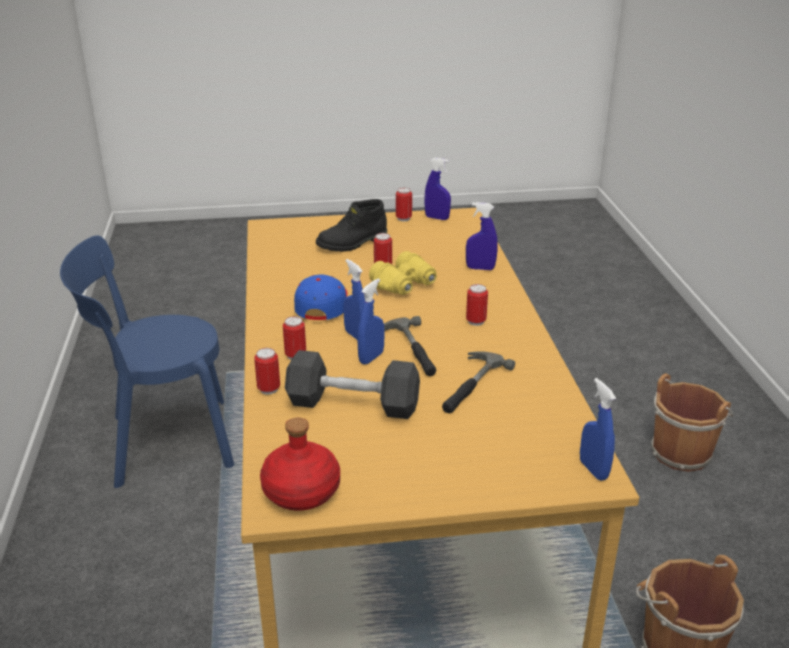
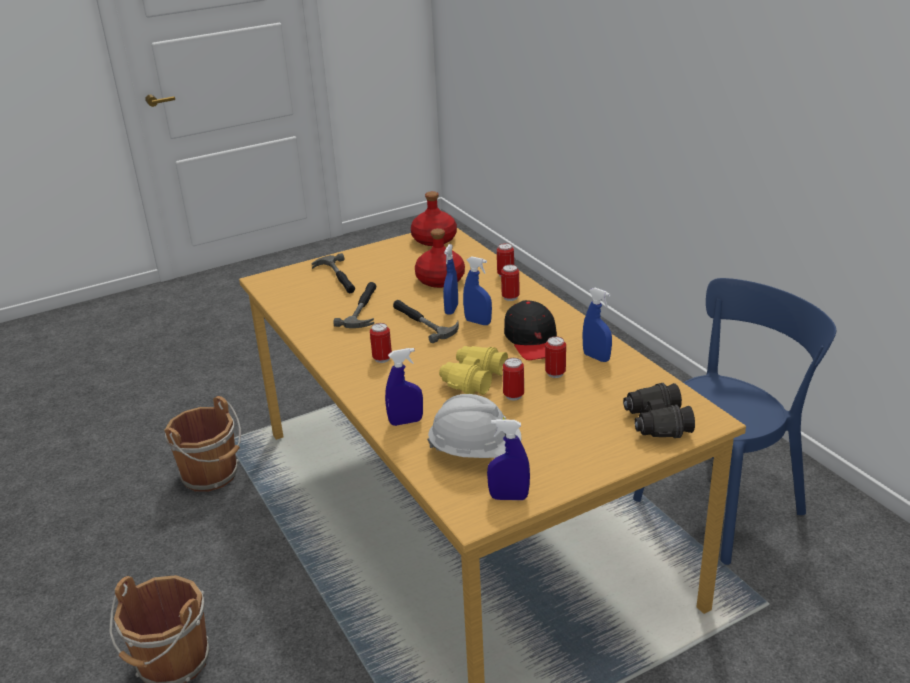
camera: 160 degrees right, 0 degrees up
grey dumbbell [285,350,420,419] -> red bottle [415,228,465,288]
blue cap [294,274,347,320] -> black cap [504,300,557,360]
black boot [316,199,387,252] -> none
can [396,188,412,221] -> can moved to [545,336,566,378]
blue spray bottle [580,378,616,481] -> blue spray bottle moved to [582,288,612,362]
none -> hammer [312,253,355,293]
none -> white hard hat [427,394,521,458]
none -> black binoculars [623,383,695,438]

